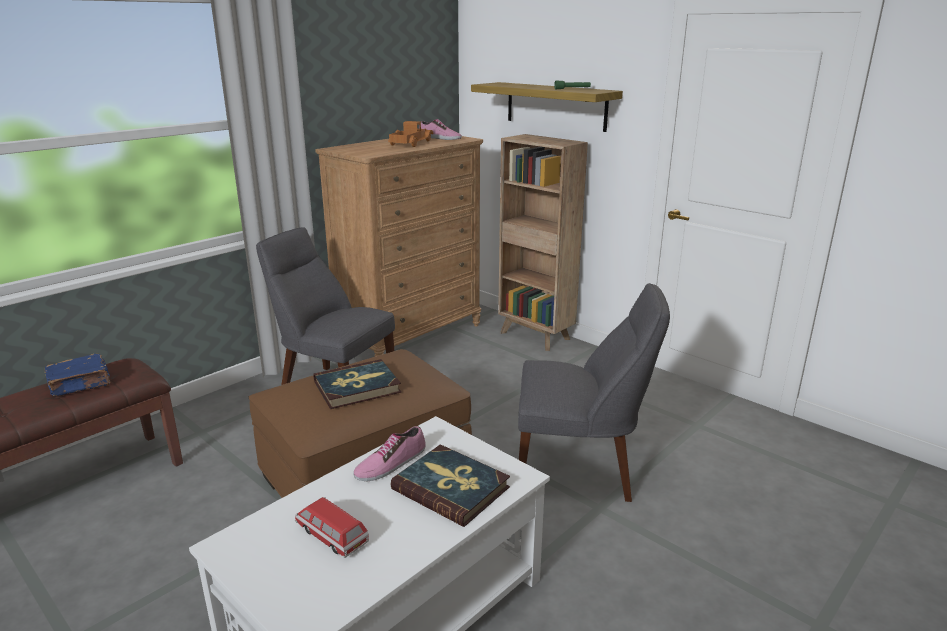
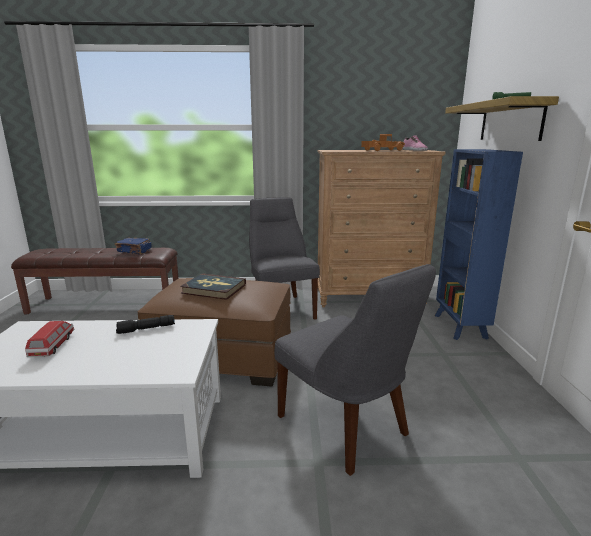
camera: 45 degrees right, 5 degrees down
shoe [353,426,426,482] -> black flashlight [116,315,175,334]
book [391,444,510,527] -> none
brown bookcase [498,134,588,351] -> blue bookcase [435,149,523,340]

